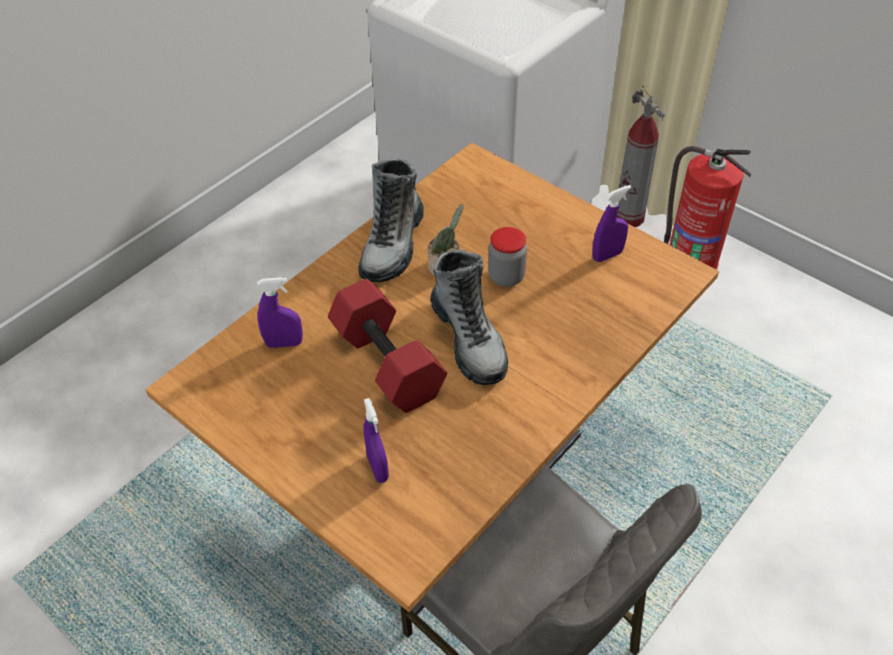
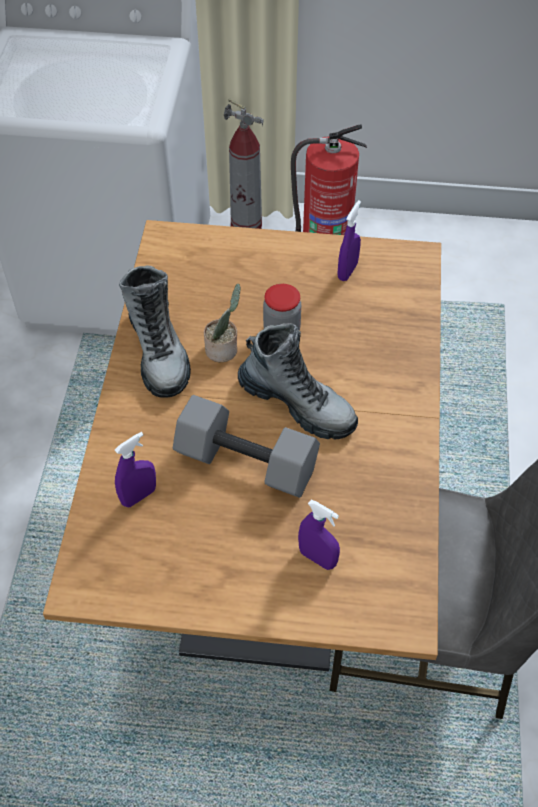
camera: 35 degrees left, 5 degrees up
red dumbbell [328,279,447,413] -> grey dumbbell [173,395,320,498]

